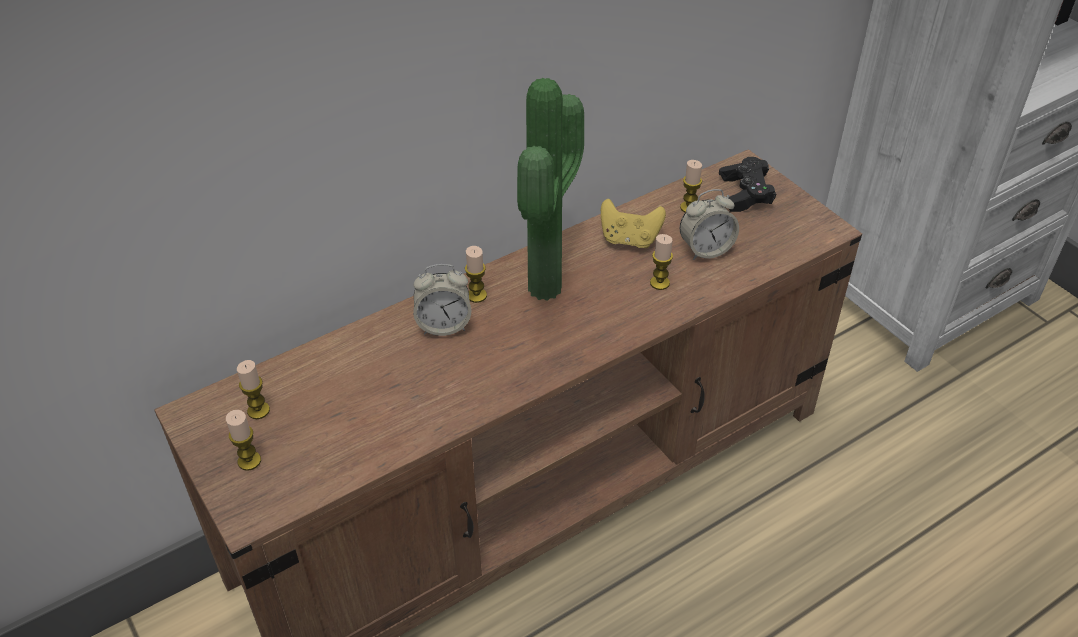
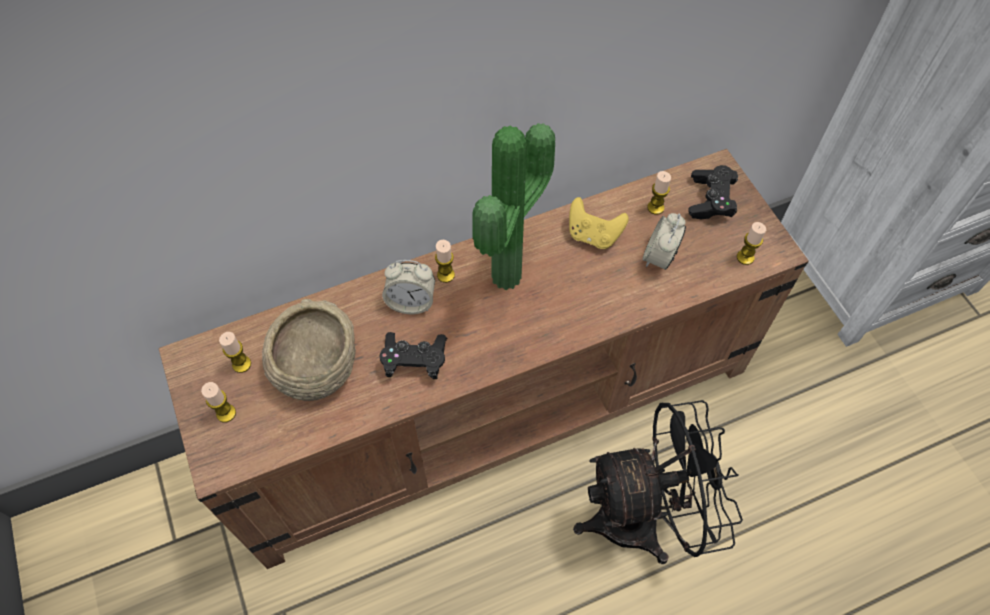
camera: 10 degrees right, 15 degrees up
candle [650,234,673,290] -> candle moved to [737,222,766,265]
alarm clock [680,189,739,260] -> alarm clock turned 120 degrees clockwise [642,213,686,270]
none -> beige bowl [262,299,356,401]
none -> black game controller [380,332,447,379]
none -> black fan [573,400,743,564]

